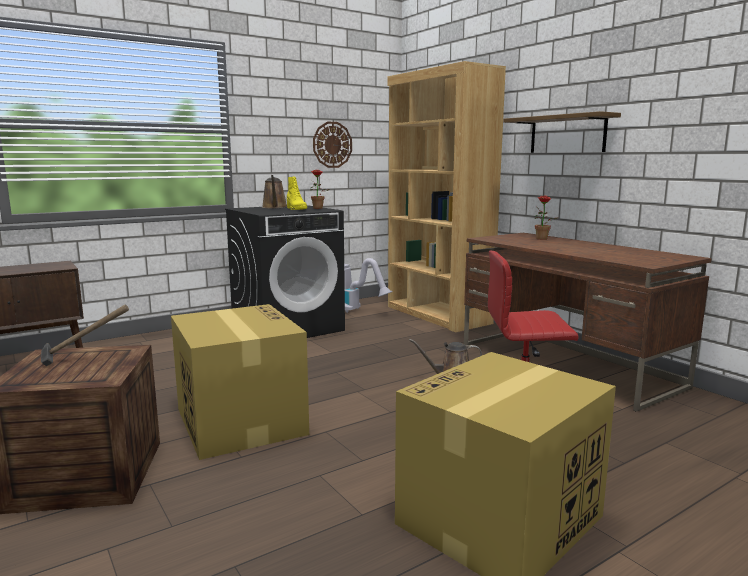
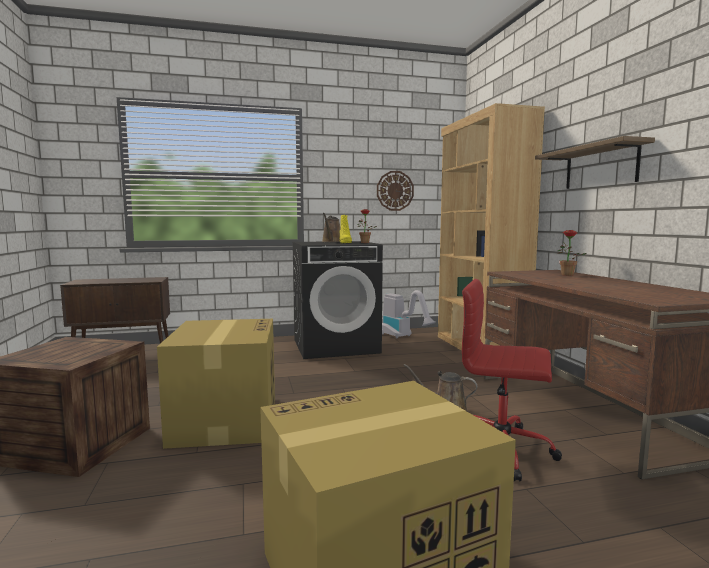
camera: 20 degrees right, 5 degrees down
hammer [41,304,129,366] -> none

